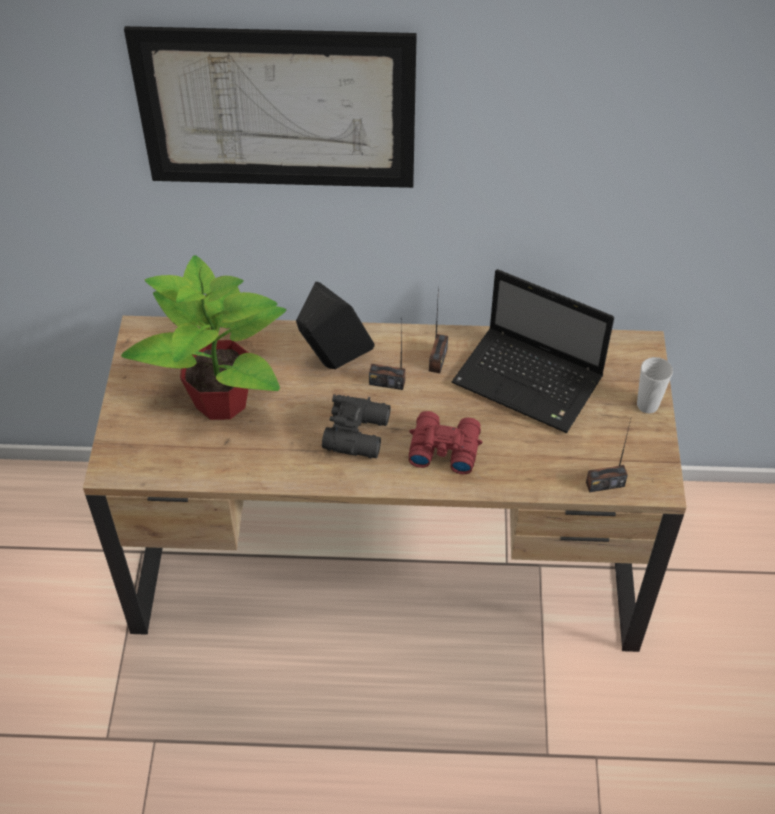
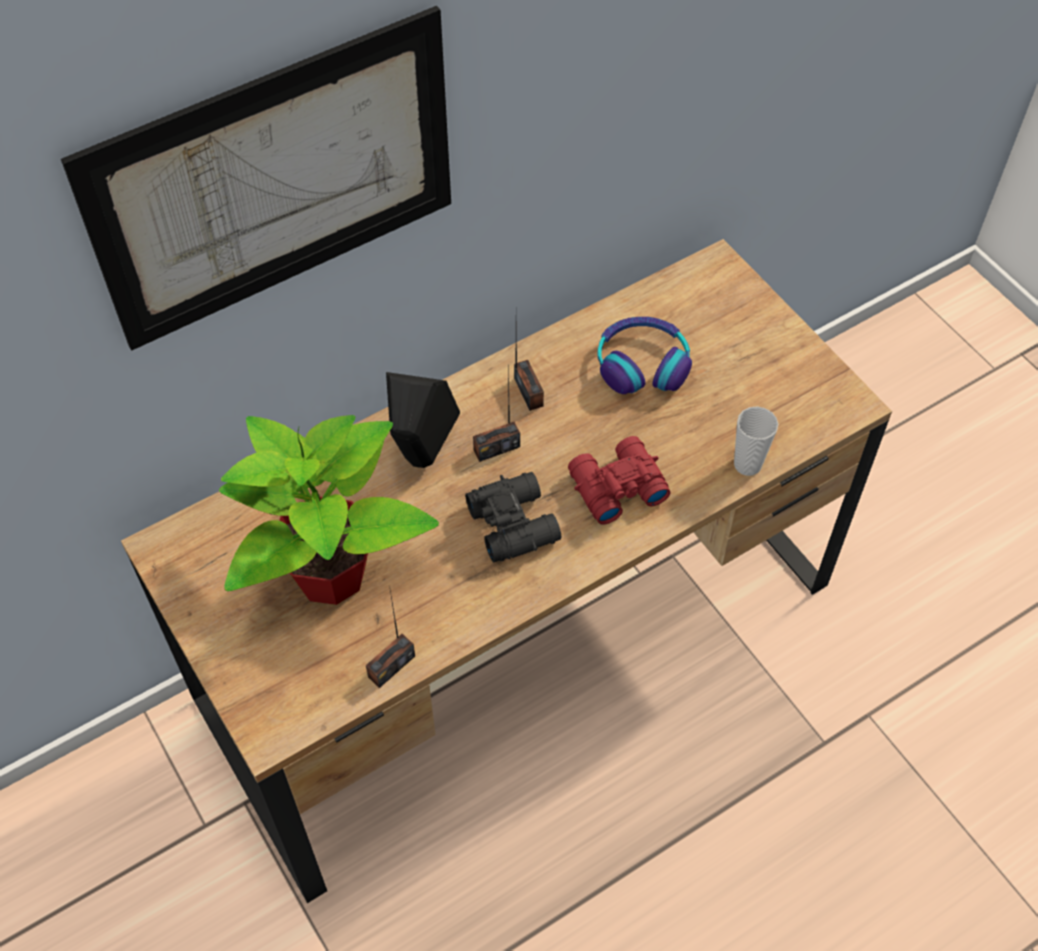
camera: 35 degrees left, 5 degrees up
laptop [452,269,614,433] -> headphones [598,317,692,394]
radio [586,420,631,493] -> radio moved to [366,590,415,688]
cup [637,357,673,413] -> cup moved to [734,406,778,476]

